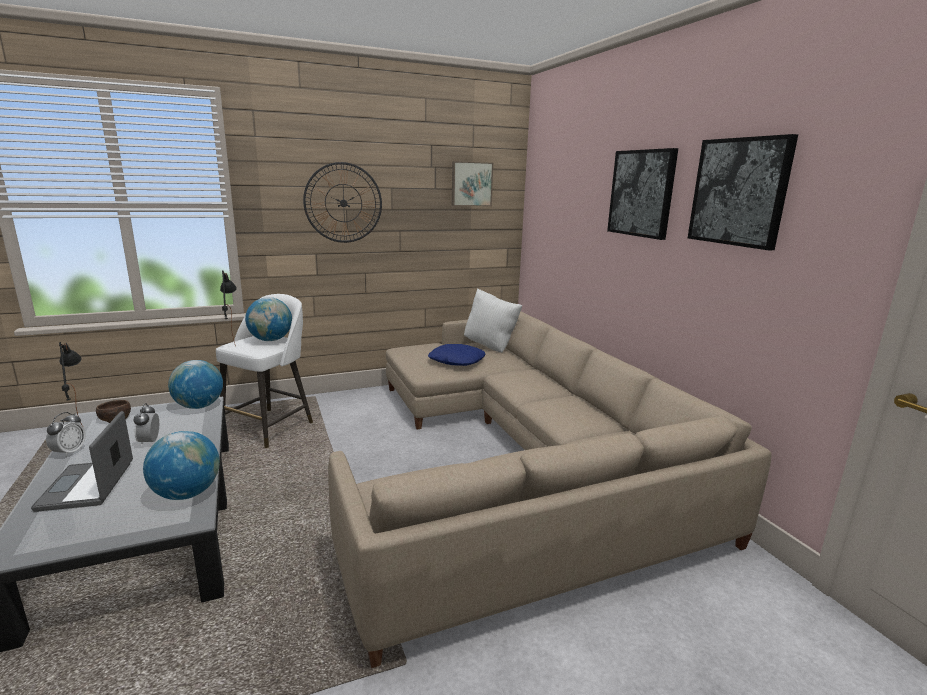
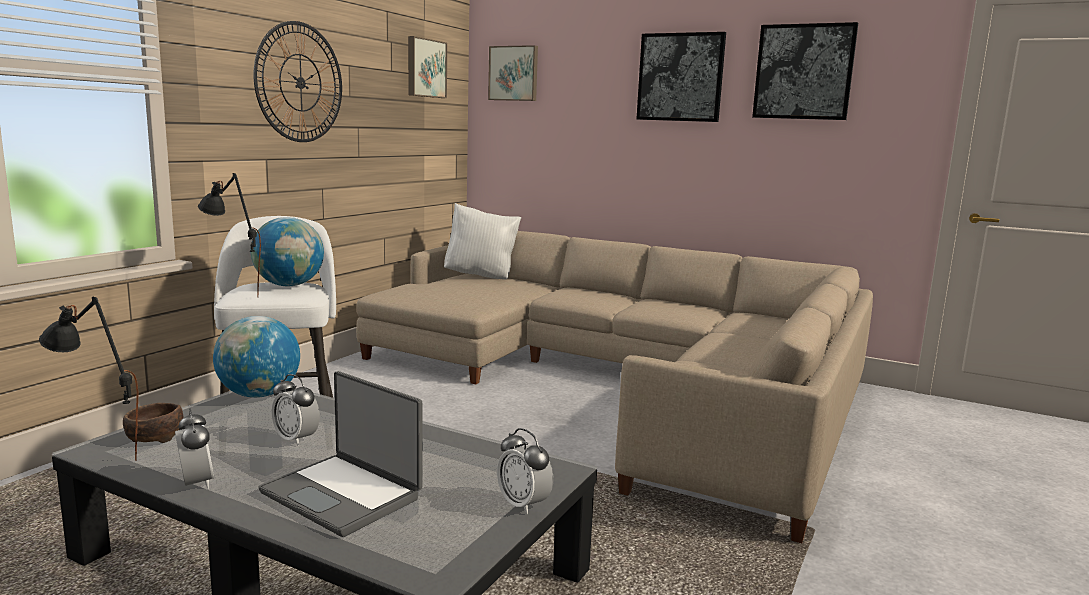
camera: 40 degrees left, 5 degrees down
globe [143,431,220,500] -> none
blue pillow [428,344,485,366] -> none
none -> picture [488,45,538,101]
none -> alarm clock [497,428,553,514]

